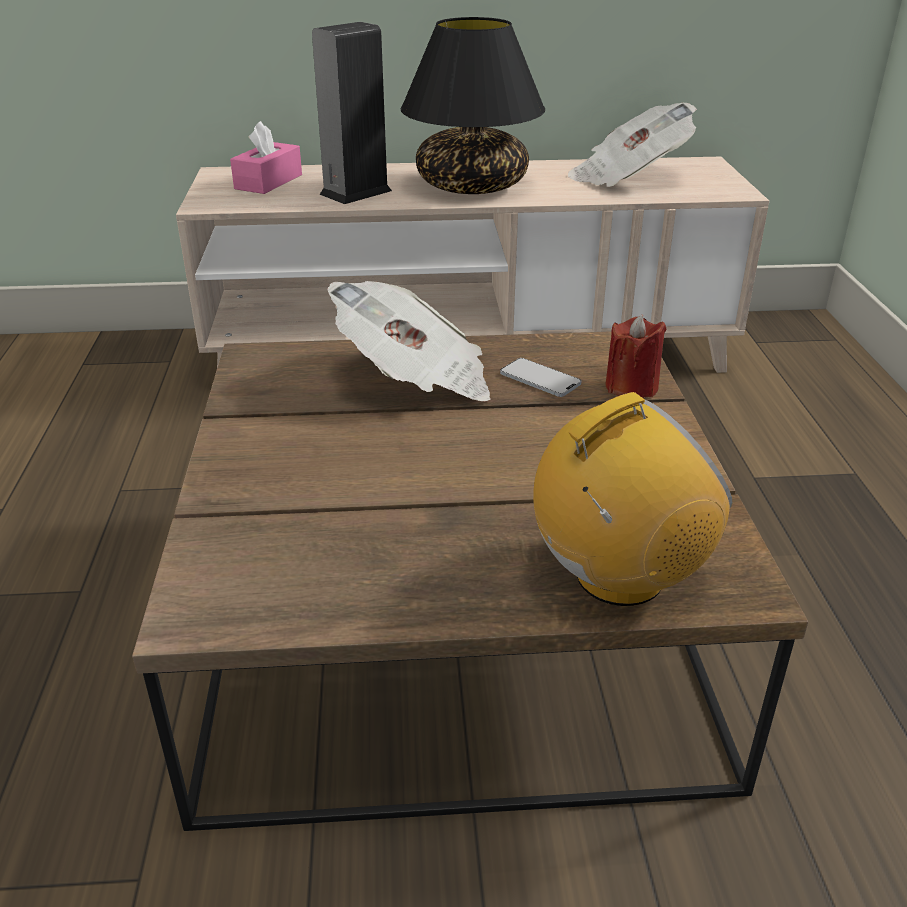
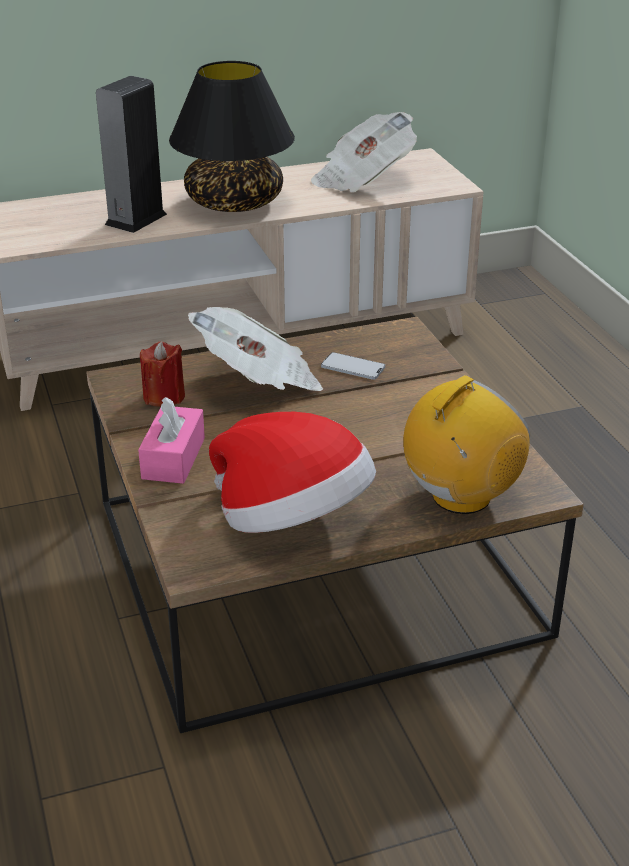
camera: 15 degrees left, 0 degrees up
pink tissue box [230,121,302,194] -> pink tissue box moved to [138,397,205,484]
red candle [605,315,666,398] -> red candle moved to [140,341,185,407]
none -> hat [209,412,376,533]

